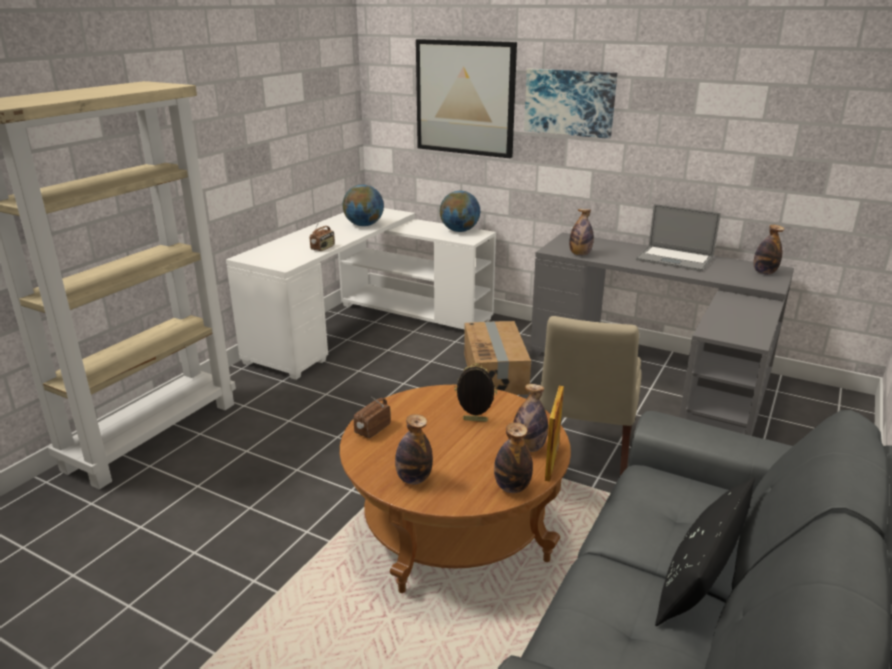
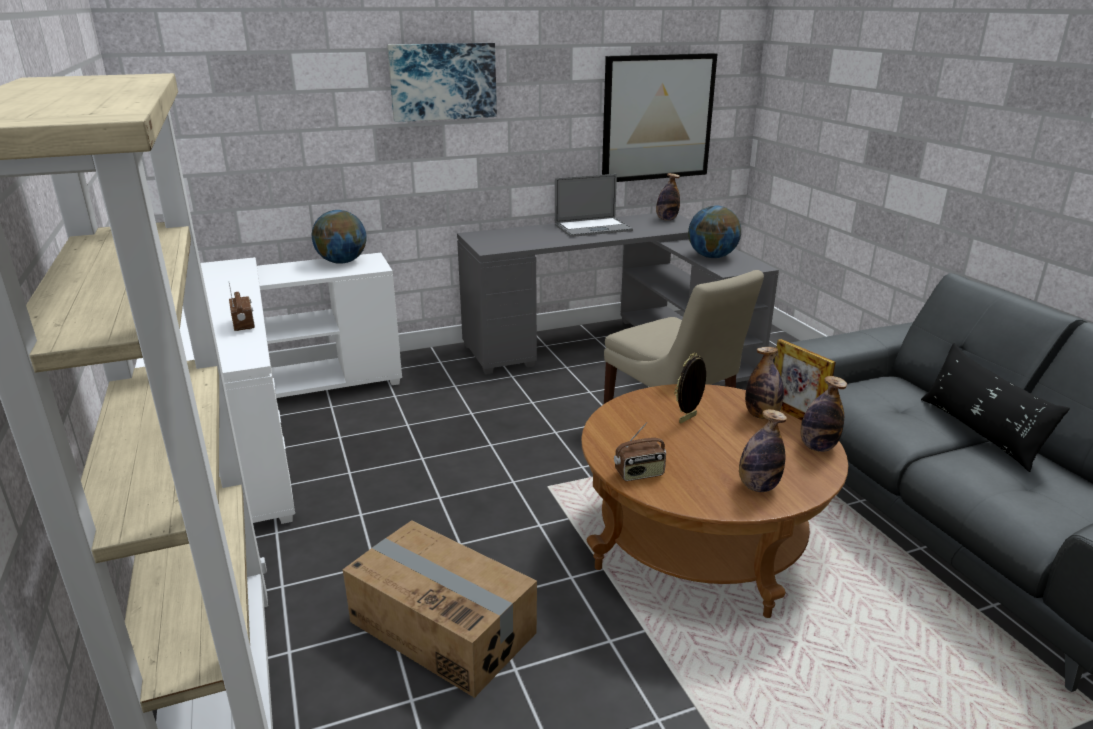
camera: 50 degrees left, 0 degrees up
globe [342,185,384,226] -> globe moved to [688,205,741,258]
radio [353,397,391,438] -> radio turned 90 degrees counterclockwise [614,422,666,481]
picture [416,39,517,158] -> picture moved to [602,53,717,182]
cardboard box [464,321,531,395] -> cardboard box moved to [343,520,537,698]
bottle [569,209,594,255] -> none

